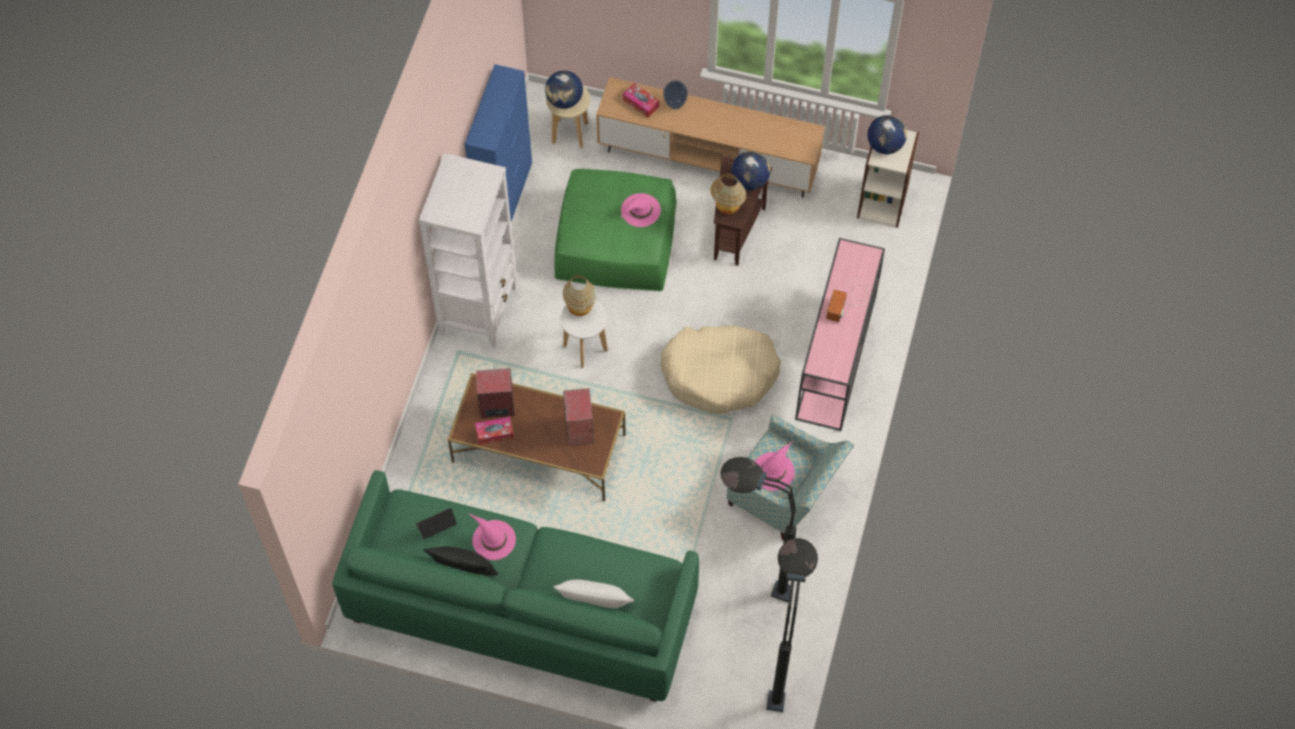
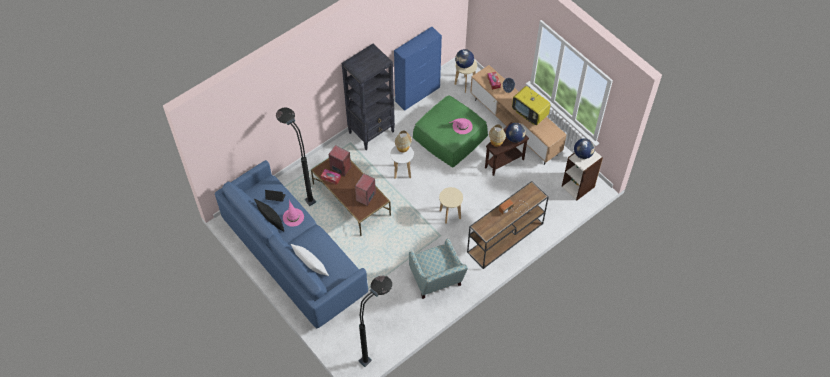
camera: 35 degrees right, 5 degrees down
green sofa [332,470,699,702] -> blue sofa [215,160,368,329]
white bookcase [419,153,517,348] -> black bookcase [342,44,395,150]
beige dog bed [660,325,781,414] -> beige stool [439,187,463,224]
black floor lamp [720,457,797,602] -> black floor lamp moved to [276,107,316,206]
pink hat [755,441,795,491] -> none
pink console table [795,238,885,431] -> brown console table [467,181,549,269]
none -> television [512,86,551,125]

